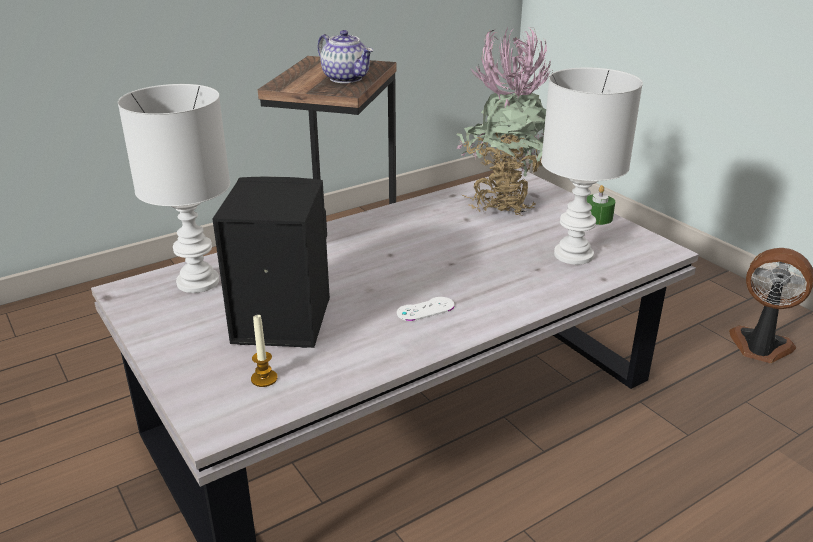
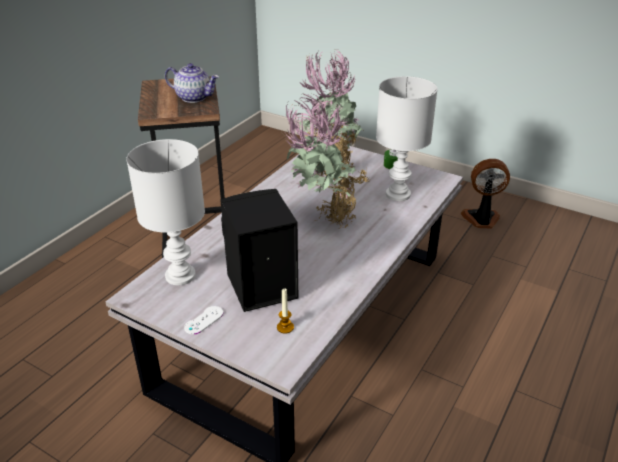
camera: 25 degrees left, 5 degrees up
white game controller [397,297,454,321] -> white game controller moved to [184,306,224,334]
none -> potted plant [285,94,371,229]

